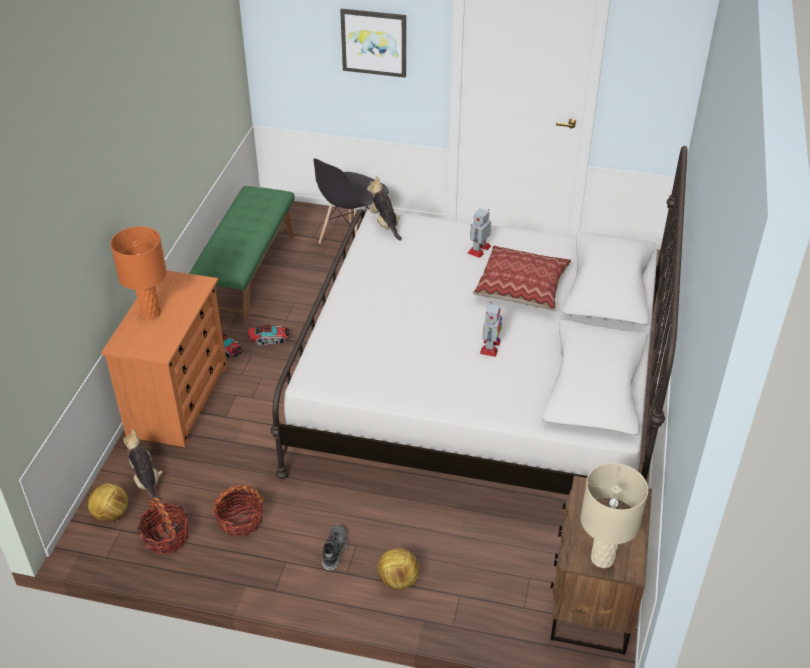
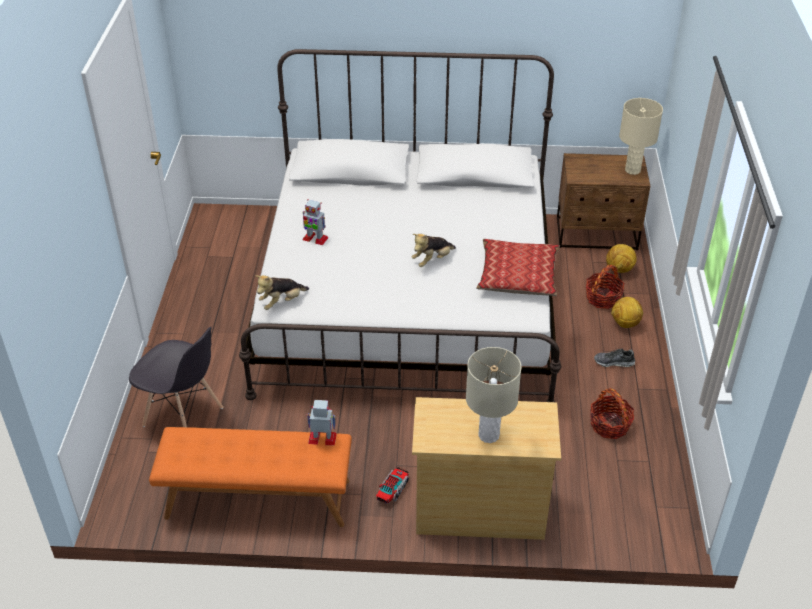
camera: 100 degrees left, 0 degrees up
football [88,483,128,522] -> football moved to [606,244,637,273]
orange dresser [101,271,227,447] -> beige dresser [412,397,561,540]
orange table lamp [110,226,167,319] -> beige table lamp [466,347,521,443]
plush toy [123,429,163,502] -> plush toy moved to [412,234,456,267]
basket [137,497,189,554] -> basket moved to [585,265,625,309]
green bench [189,186,295,325] -> orange bench [149,427,352,527]
toy truck [248,324,290,345] -> none
picture [340,9,406,78] -> none
pillow [473,246,571,311] -> pillow moved to [476,239,560,296]
toy robot [480,302,502,357] -> toy robot moved to [307,400,337,446]

